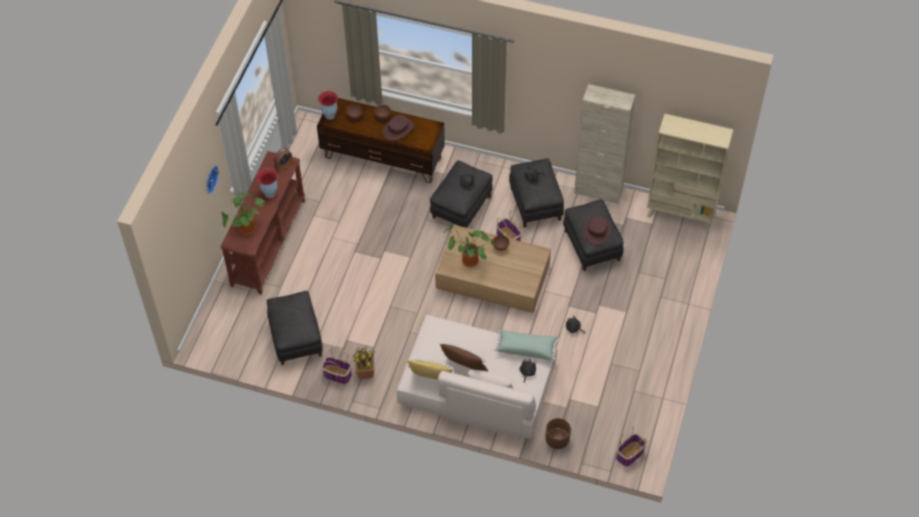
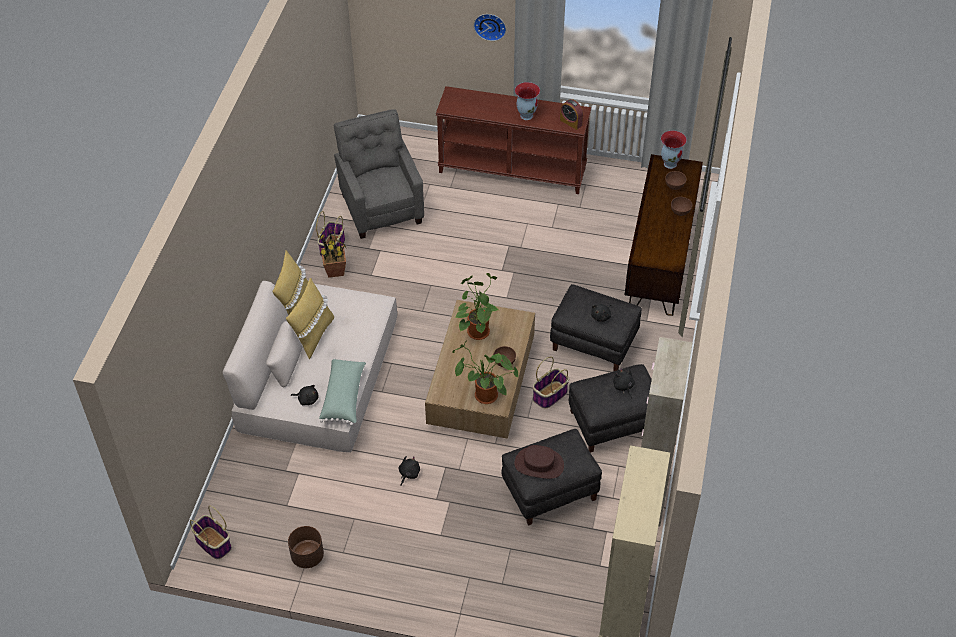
camera: 85 degrees right, 5 degrees down
potted plant [221,191,265,235] -> potted plant moved to [452,342,518,404]
black ottoman [266,291,323,365] -> grey armchair [334,109,424,239]
brown hat [383,115,414,141] -> none
brown pillow [440,343,488,371] -> yellow pillow [286,278,334,359]
brown planter [545,418,571,449] -> brown planter moved to [288,526,324,568]

